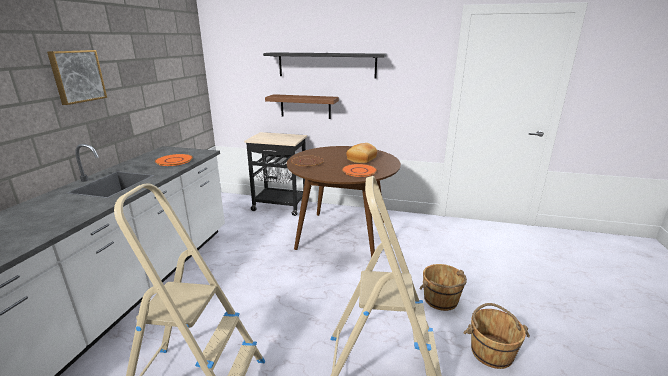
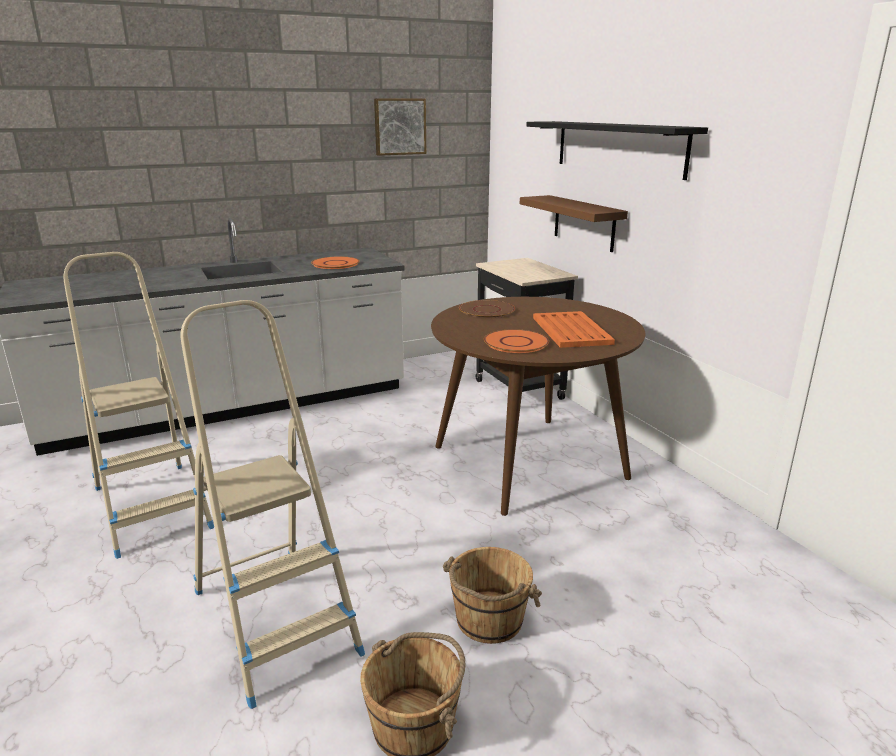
camera: 50 degrees right, 0 degrees up
picture [47,50,107,105] -> picture moved to [374,98,426,156]
bread [347,143,377,163] -> orange tray [533,311,615,348]

